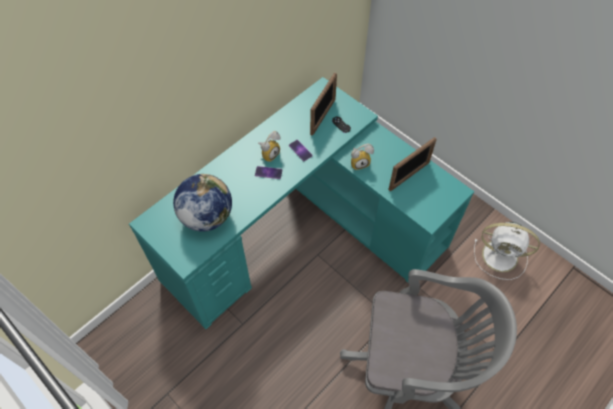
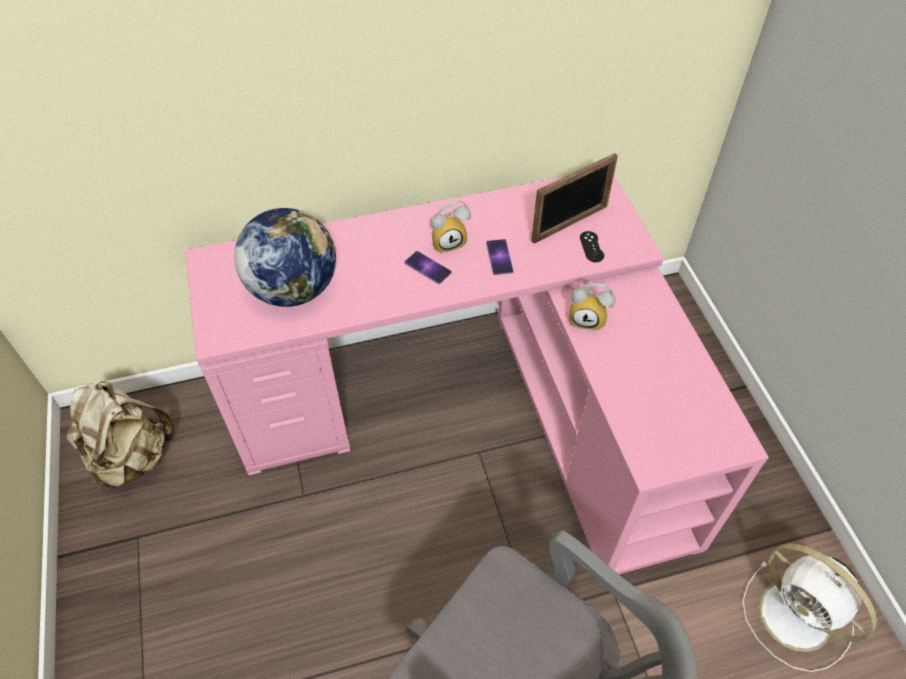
camera: 30 degrees right, 5 degrees down
turquoise desk [129,77,474,329] -> pink desk [185,175,768,575]
picture frame [388,137,437,191] -> none
none -> beige backpack [66,381,174,488]

